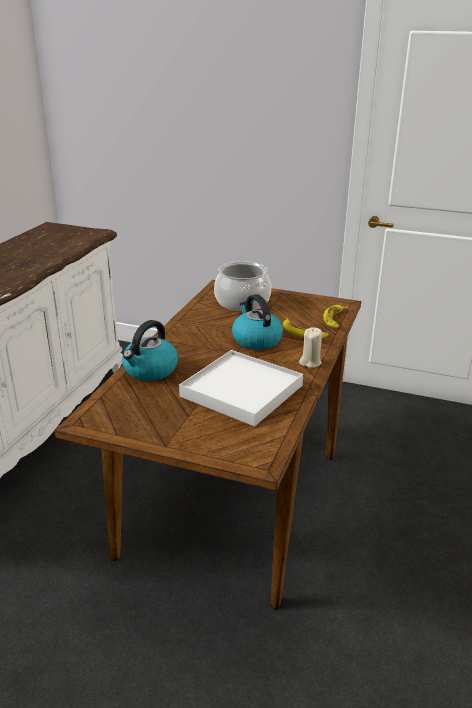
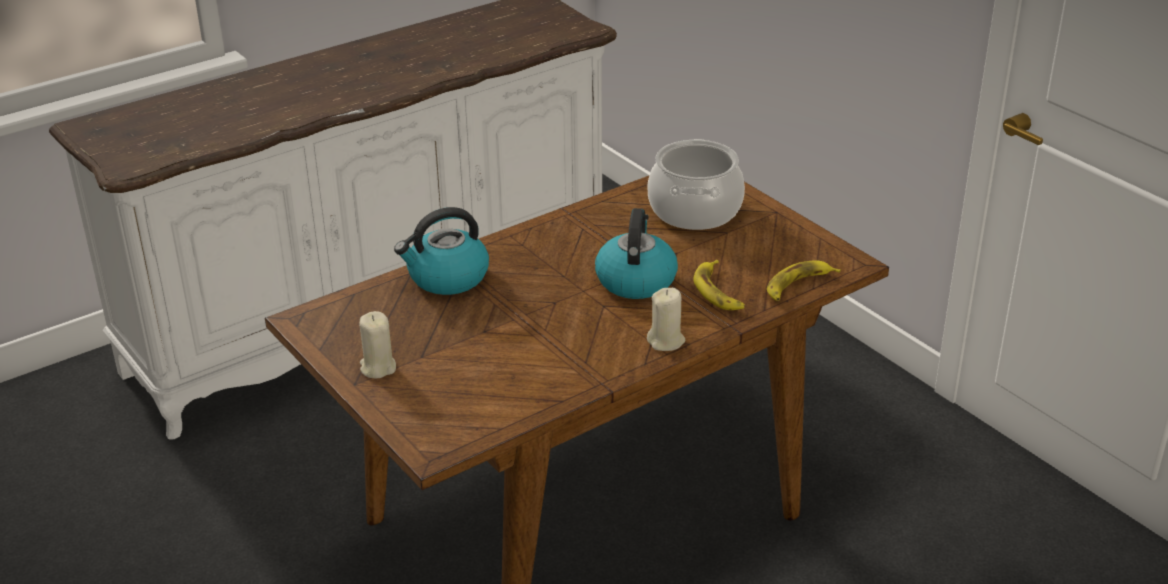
camera: 35 degrees right, 5 degrees up
white tray [179,350,303,426] -> none
none -> beige candle [359,311,396,378]

